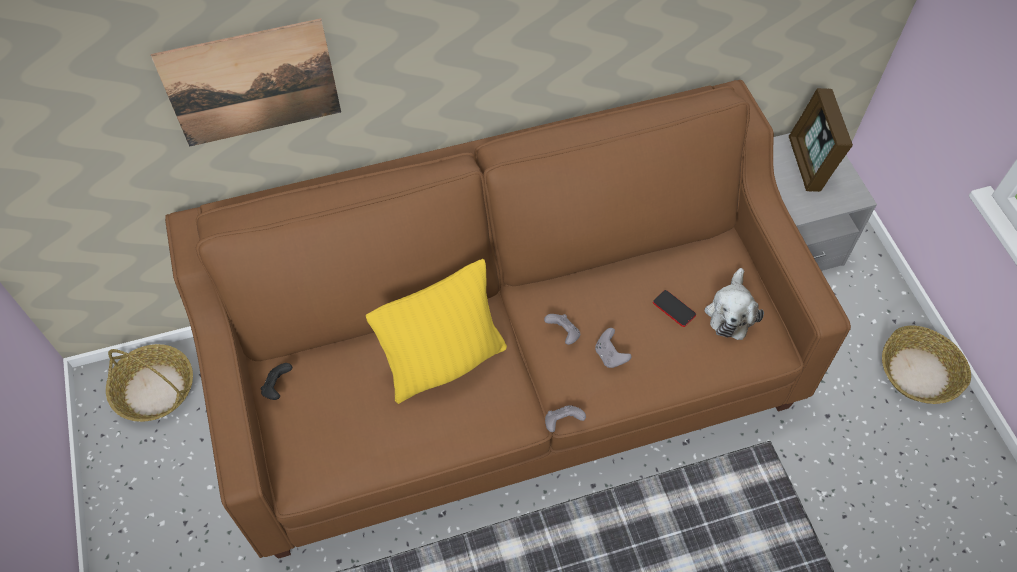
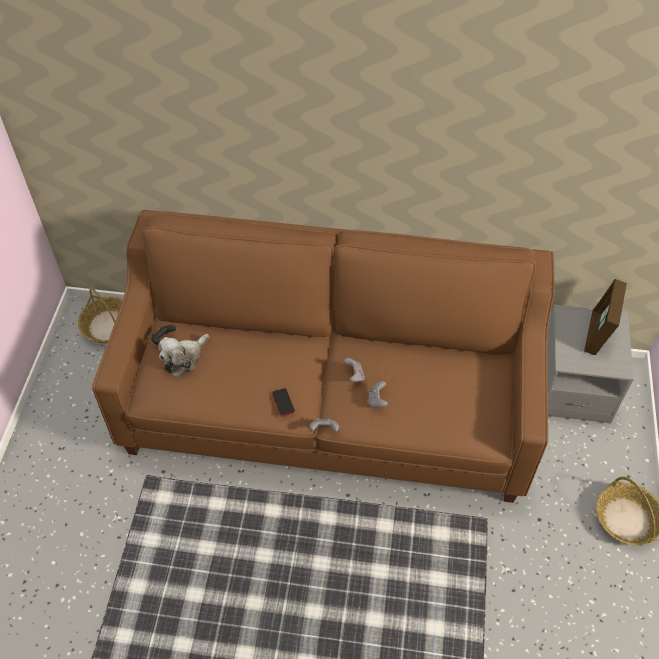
camera: 25 degrees right, 5 degrees down
picture [151,18,341,147] -> none
yellow pillow [366,259,507,404] -> none
phone [653,290,696,327] -> phone moved to [272,388,295,417]
plush toy [704,268,764,340] -> plush toy moved to [158,334,209,377]

